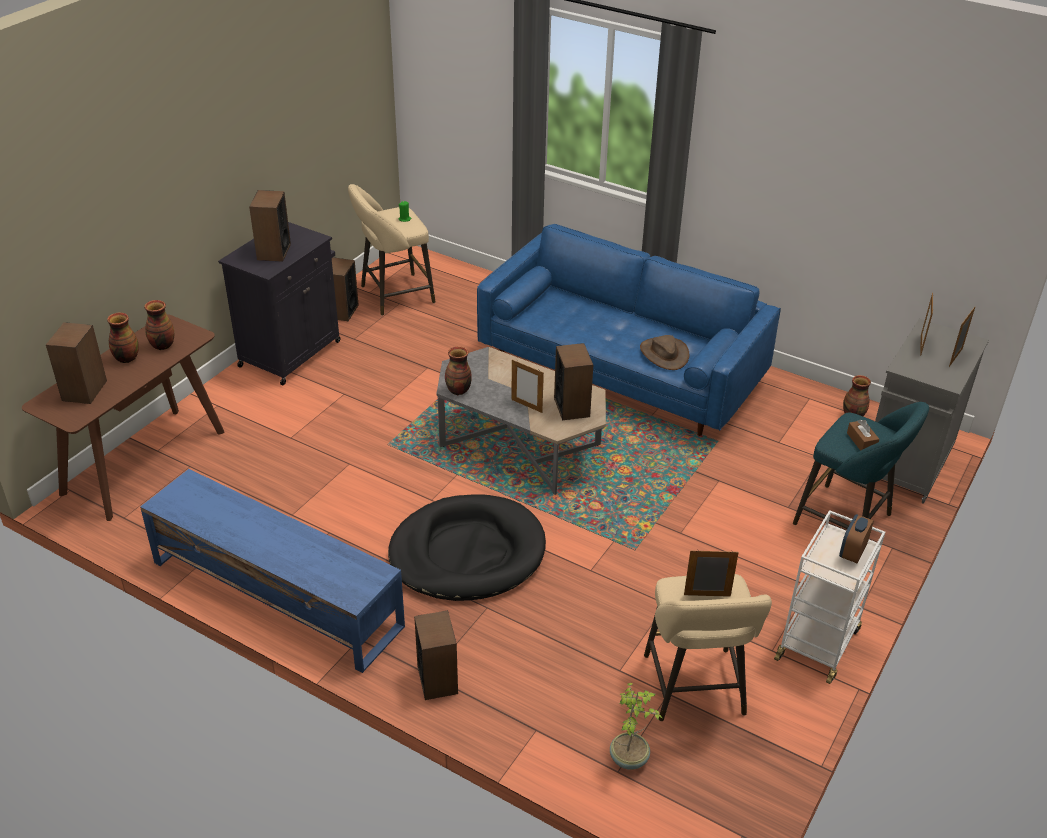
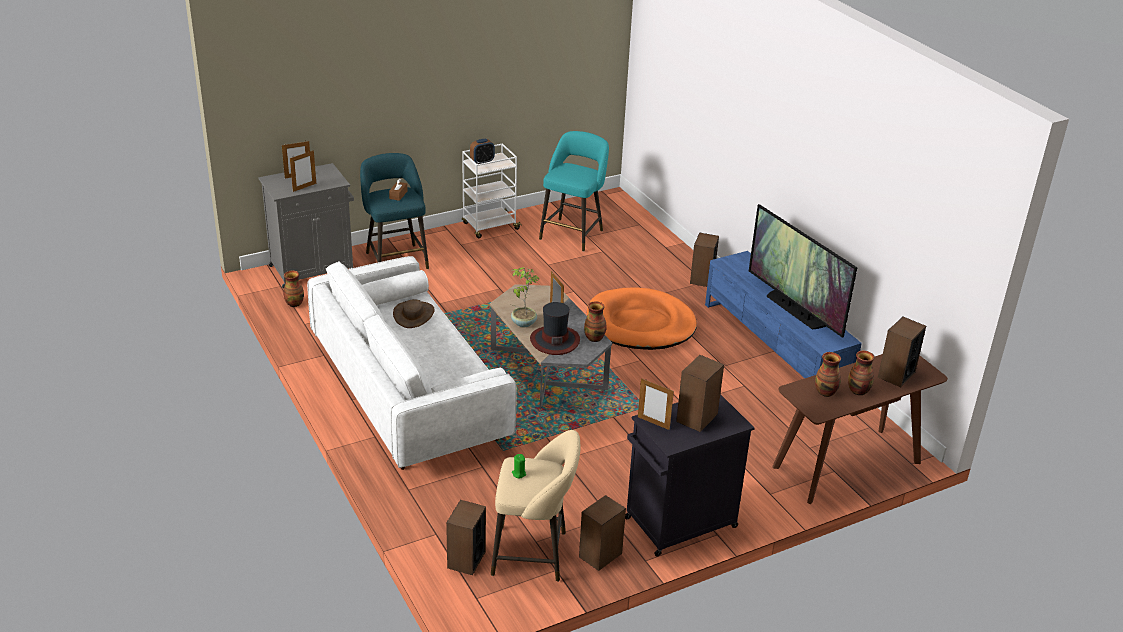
camera: 150 degrees left, 5 degrees down
black dog bed [388,494,546,601] -> orange dog bed [587,287,697,350]
blue sofa [477,224,781,436] -> white sofa [307,256,517,470]
speaker [554,343,593,420] -> speaker moved to [446,500,486,575]
potted plant [610,683,663,770] -> potted plant moved to [511,267,540,327]
beige stool [644,574,772,721] -> turquoise stool [539,131,609,251]
picture frame [684,550,739,597] -> picture frame moved to [638,378,674,430]
none -> hat [530,302,580,355]
none -> television [749,204,857,338]

